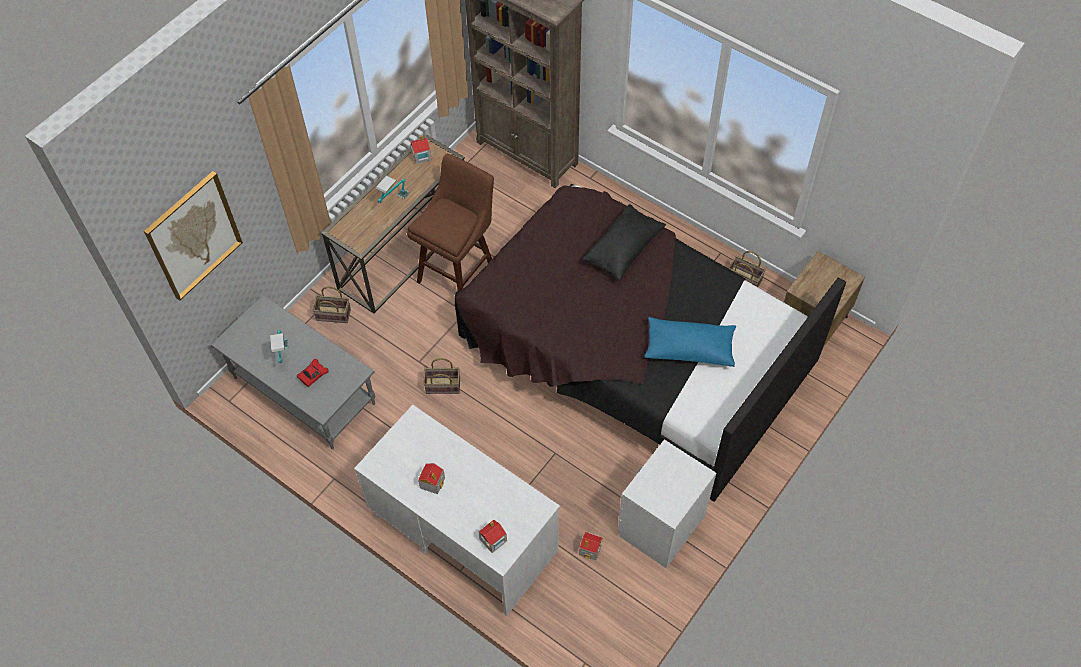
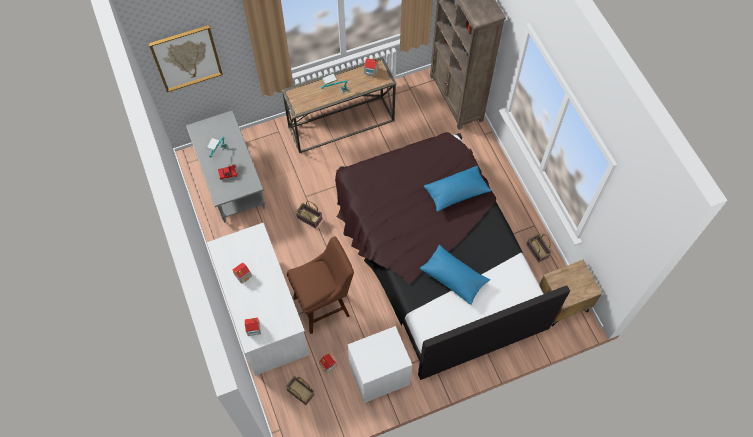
camera: 30 degrees right, 5 degrees up
basket [312,287,351,323] -> basket moved to [285,376,315,405]
brown stool [407,154,494,291] -> brown stool moved to [287,236,354,334]
black pillow [582,204,666,281] -> blue pillow [424,166,491,212]

